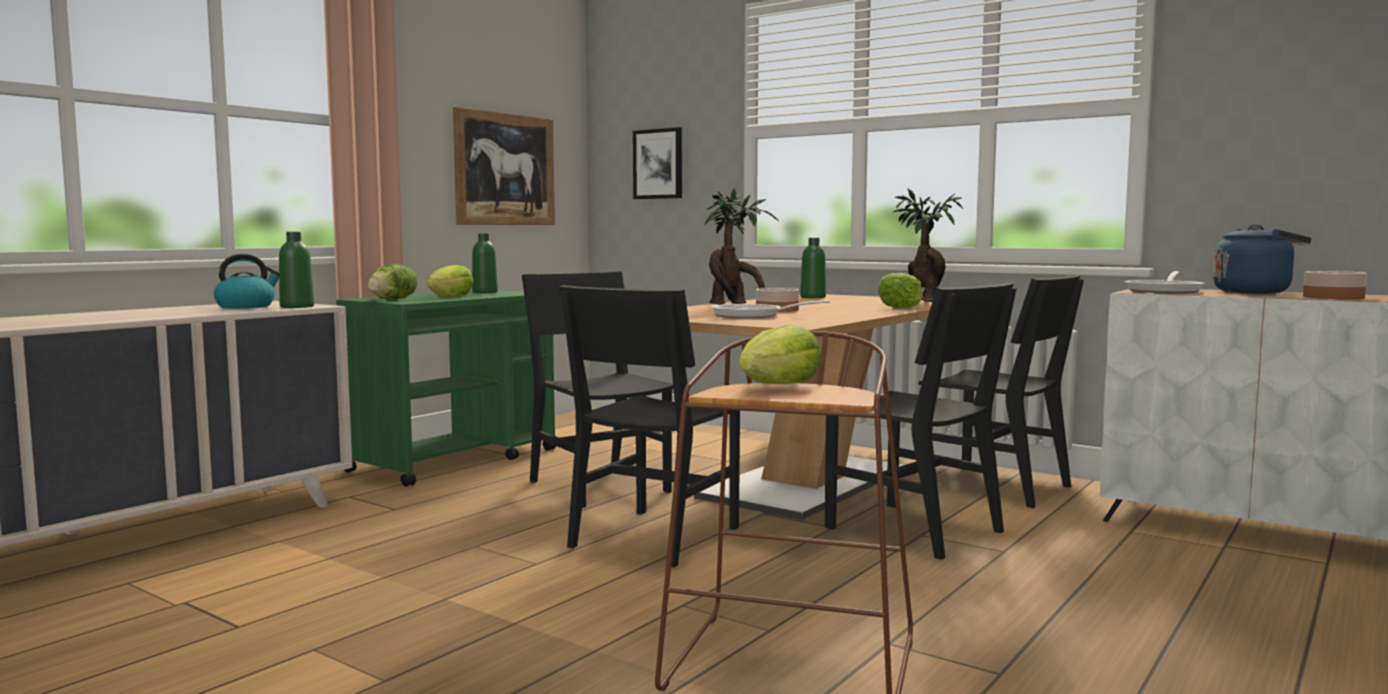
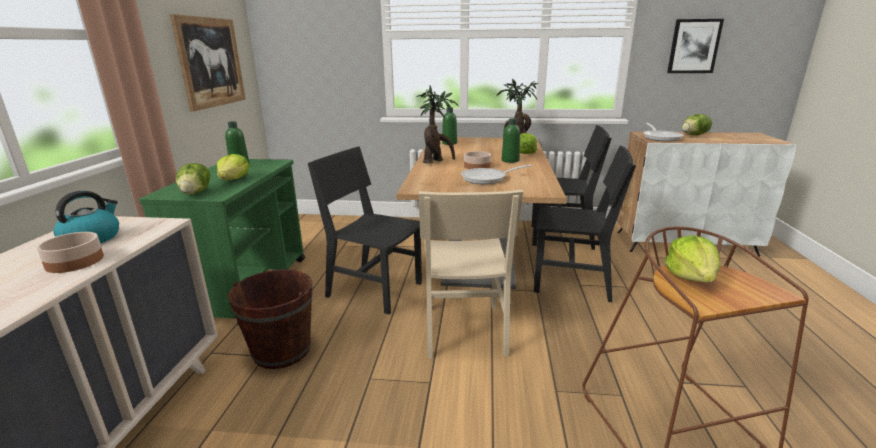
camera: 30 degrees left, 15 degrees up
green bottle [279,232,314,308] -> green bottle moved to [502,118,520,163]
black chair [559,285,740,568] -> beige chair [419,189,523,358]
picture [633,127,682,199] -> picture moved to [667,19,724,73]
blue kettle [1213,225,1312,294] -> lettuce [682,114,712,135]
bowl [1303,271,1367,299] -> bowl moved to [37,232,104,273]
none -> brown bucket [228,269,313,369]

